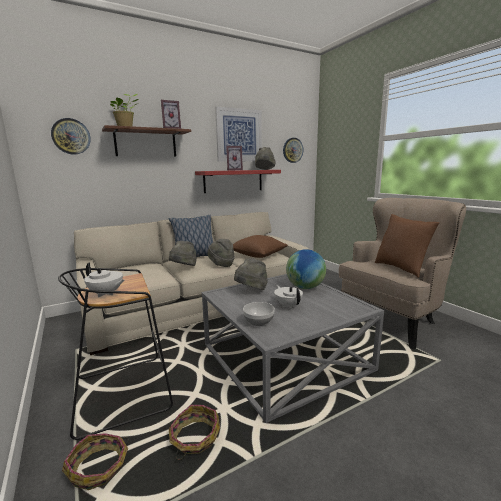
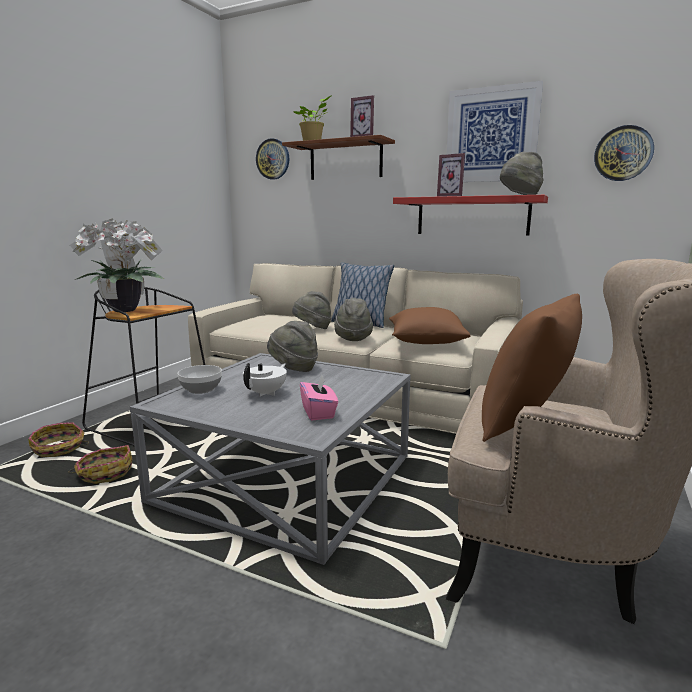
camera: 55 degrees right, 0 degrees up
white teapot [84,262,124,297] -> potted plant [70,218,164,312]
globe [286,249,326,289] -> none
none -> pink tissue box [300,375,338,421]

